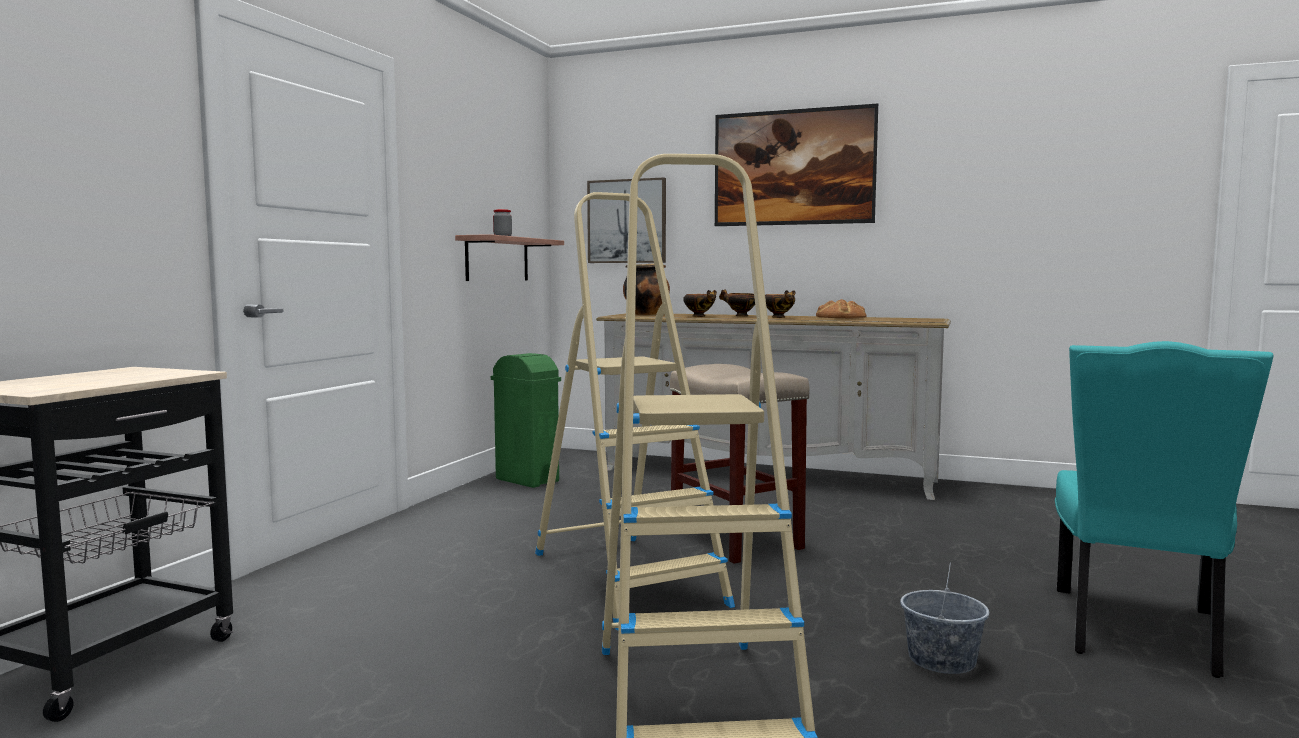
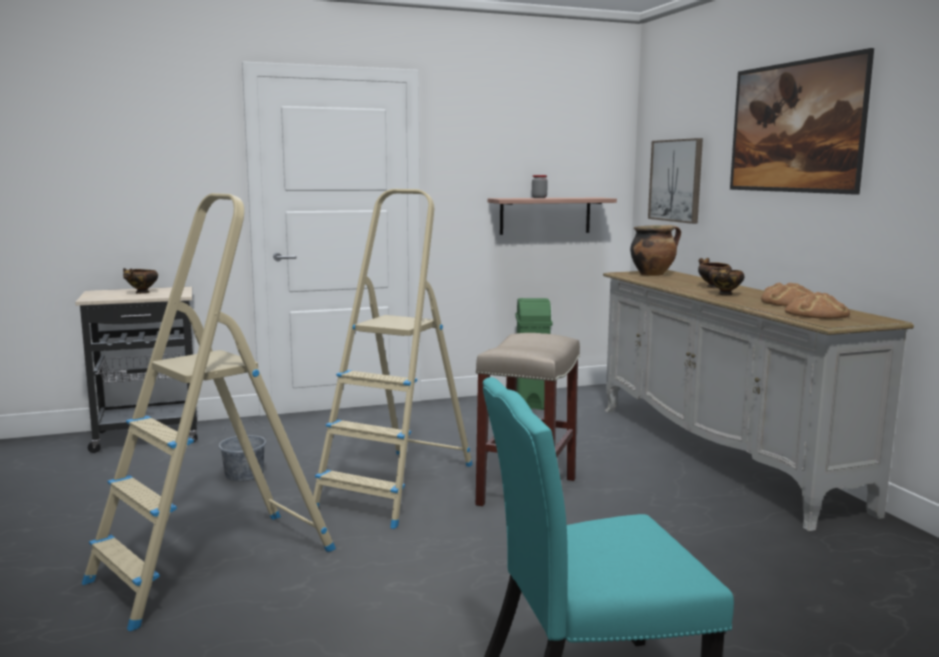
camera: 50 degrees right, 5 degrees up
bowl [683,290,717,317] -> bowl moved to [123,268,158,294]
grey bucket [900,562,989,674] -> grey bucket moved to [218,419,266,481]
none -> bread [785,292,850,319]

